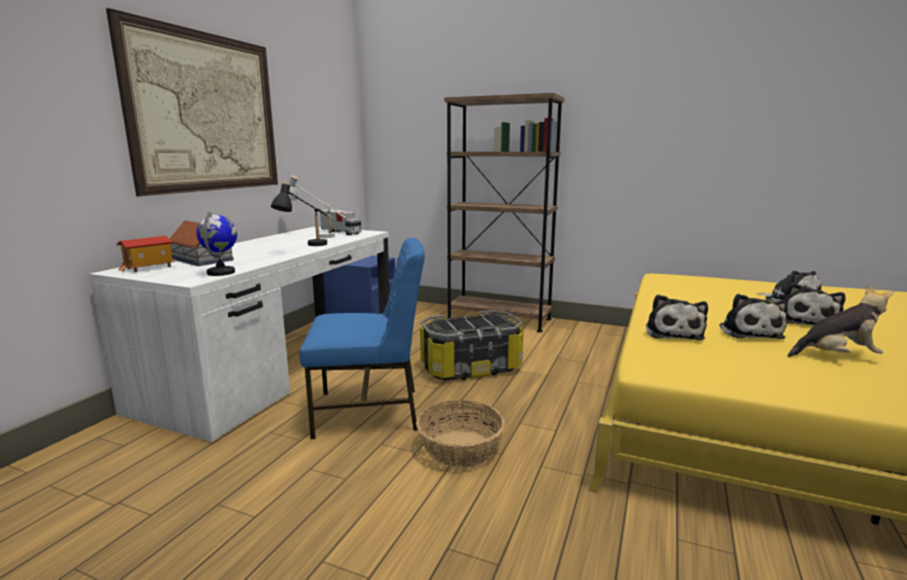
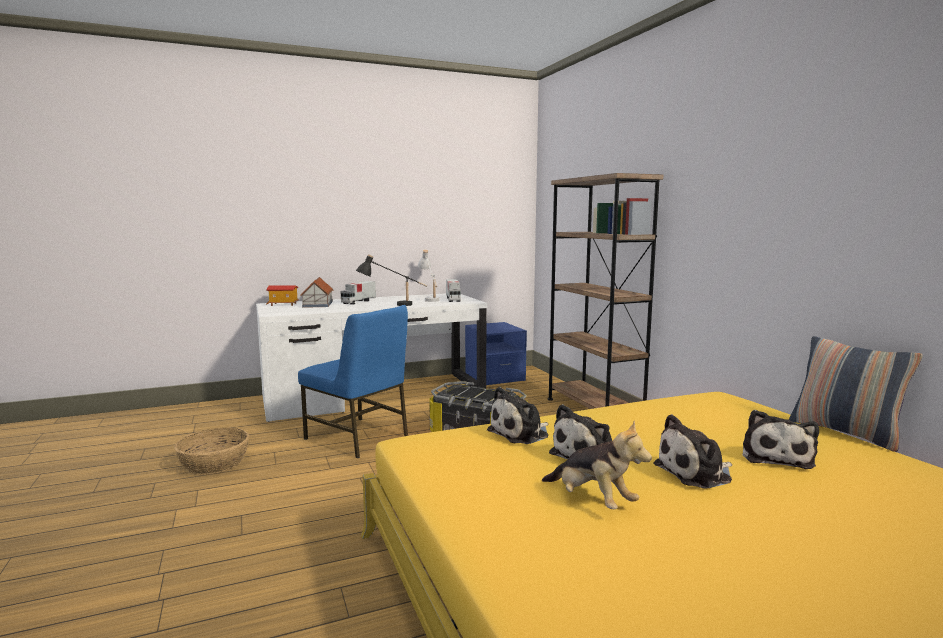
camera: 45 degrees right, 5 degrees down
picture [106,8,278,196] -> none
globe [196,211,237,276] -> none
basket [416,400,505,468] -> basket moved to [174,427,249,475]
none -> toy truck [341,281,376,305]
none -> pillow [789,336,923,452]

